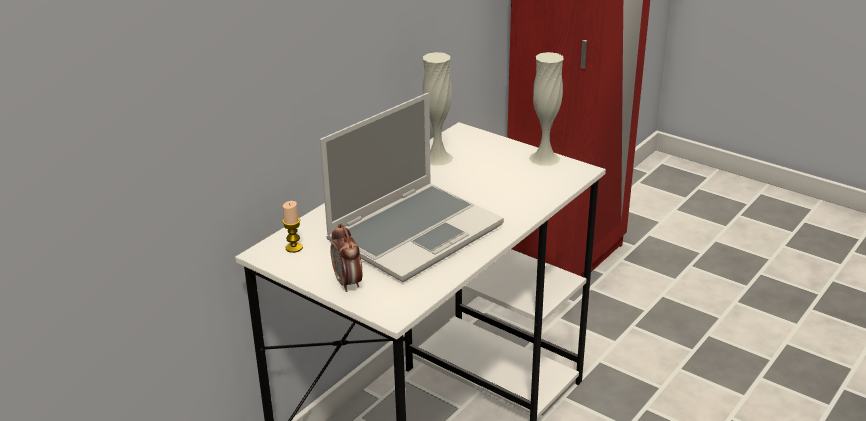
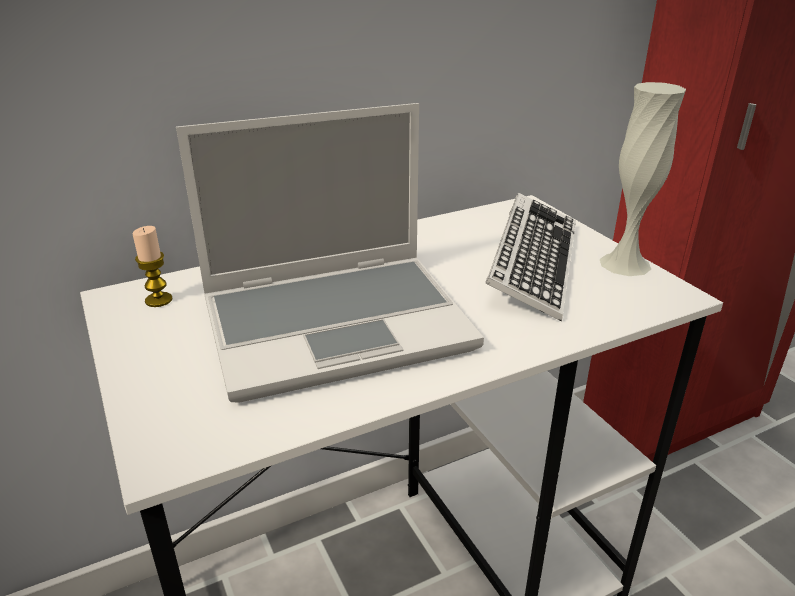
camera: 25 degrees right, 0 degrees up
alarm clock [330,224,362,292] -> none
white vase [423,52,453,166] -> none
none -> keyboard [486,192,576,322]

